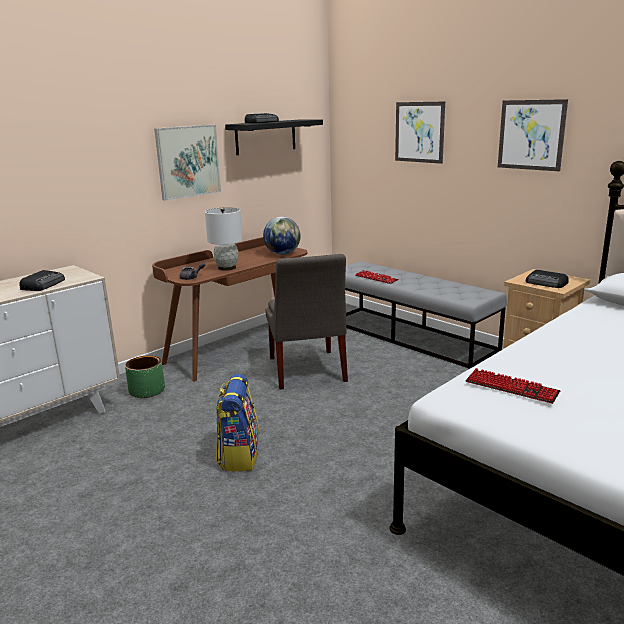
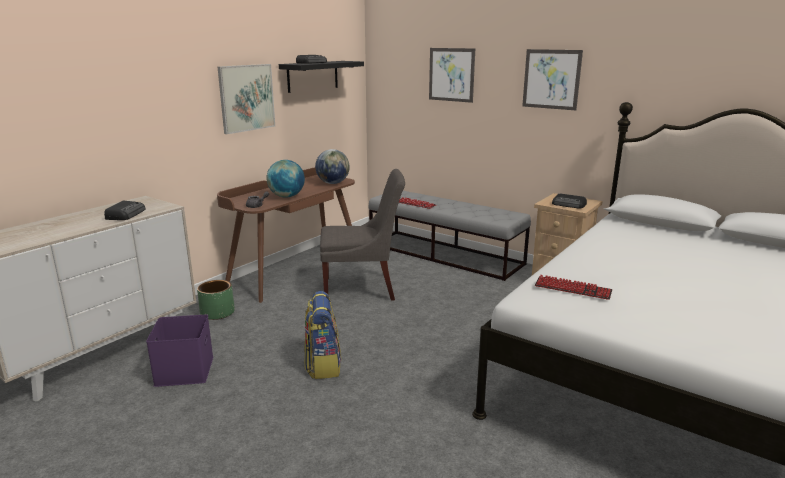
camera: 10 degrees left, 0 degrees up
white table lamp [205,207,242,271] -> globe [266,160,305,198]
grey chair [266,254,348,390] -> grey chair turned 75 degrees counterclockwise [320,169,405,301]
none -> purple storage box [146,314,213,387]

